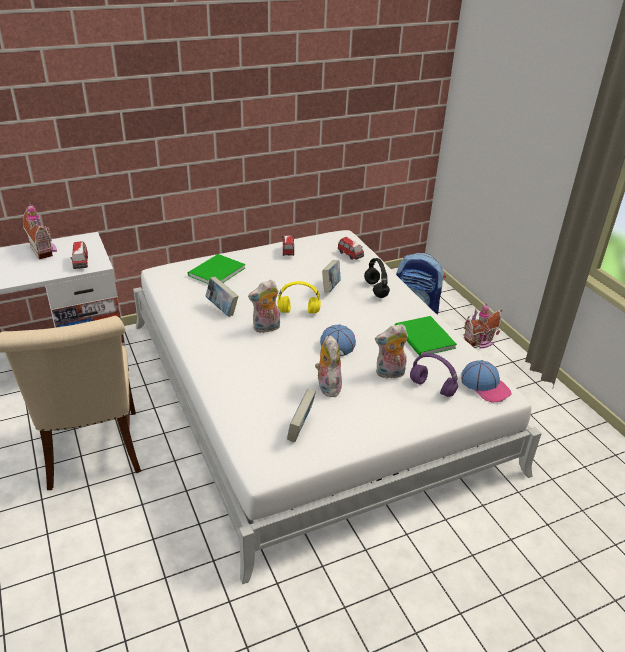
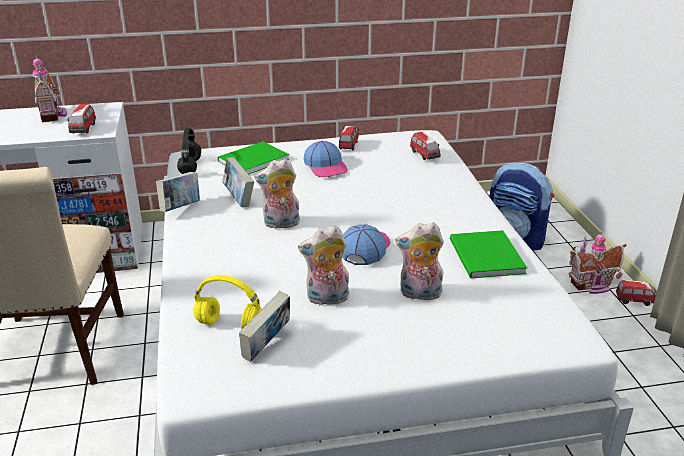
camera: 15 degrees right, 5 degrees down
yellow headphones [278,281,321,314] -> yellow headphones moved to [193,275,262,329]
plush toy [315,335,342,397] -> plush toy turned 105 degrees counterclockwise [298,226,349,305]
book [322,260,341,292] -> book moved to [156,172,200,212]
black headphones [364,258,390,298] -> black headphones moved to [177,128,201,174]
purple headphones [410,353,458,397] -> none
cap [461,360,511,403] -> cap moved to [304,141,348,177]
none -> toy car [616,280,656,306]

